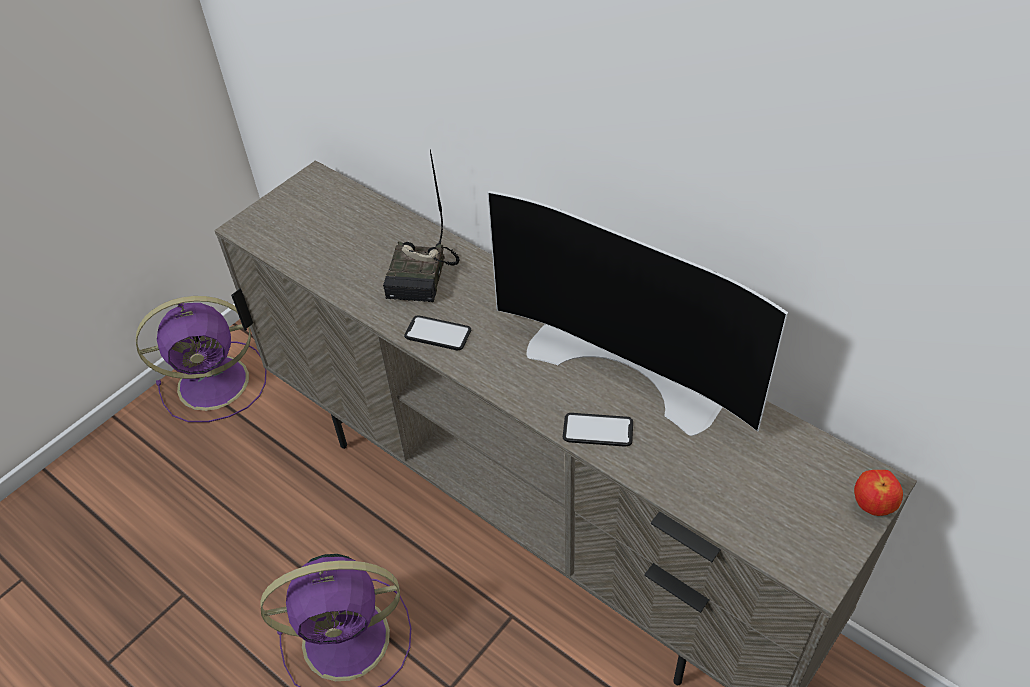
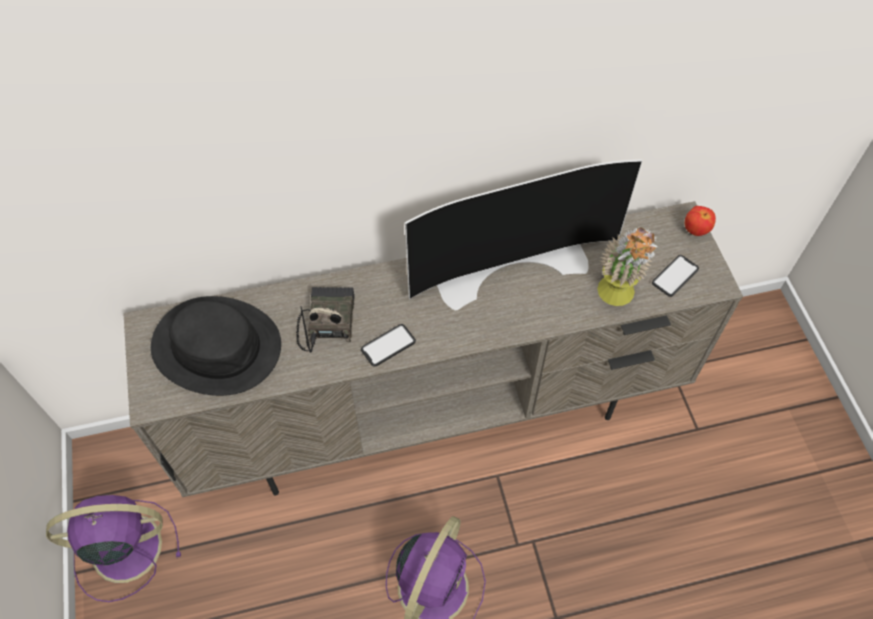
camera: 55 degrees left, 10 degrees up
purple fan [136,296,266,422] -> purple fan turned 120 degrees counterclockwise [46,495,181,602]
radio [383,149,460,302] -> radio turned 135 degrees counterclockwise [296,287,355,353]
phone [563,413,633,447] -> phone moved to [652,255,699,297]
none -> black hat [151,296,281,396]
none -> potted plant [597,227,658,306]

